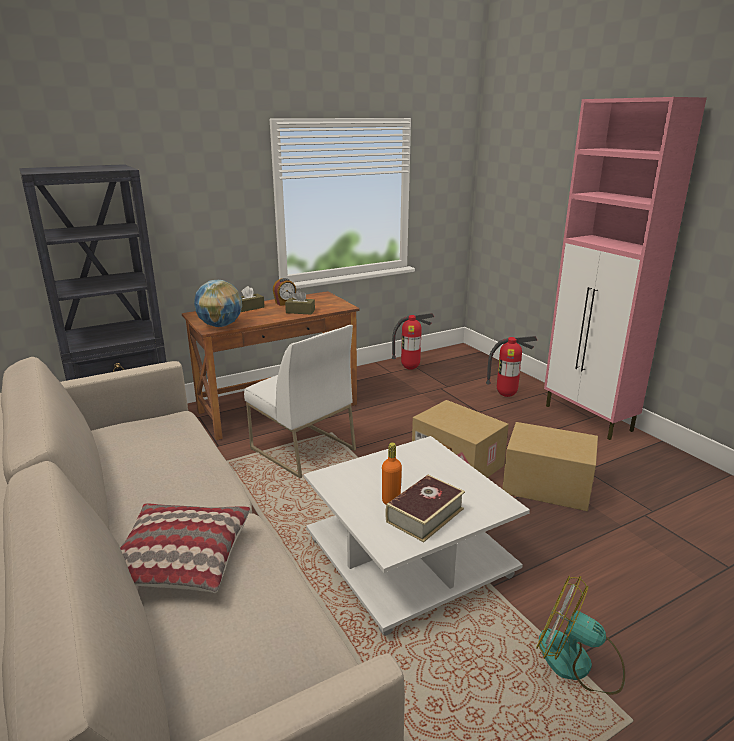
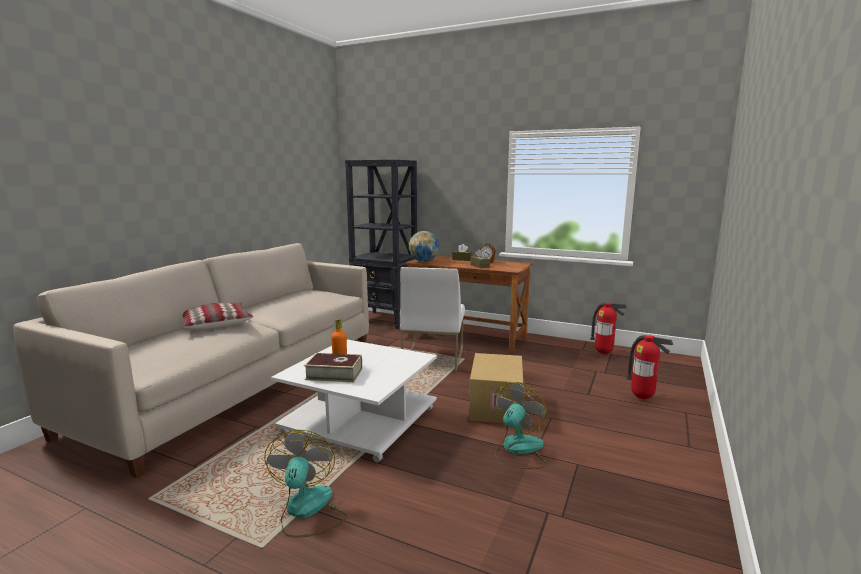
camera: 55 degrees right, 10 degrees down
cardboard box [502,422,598,511] -> fan [495,382,547,469]
pink cabinet [544,97,707,440] -> none

